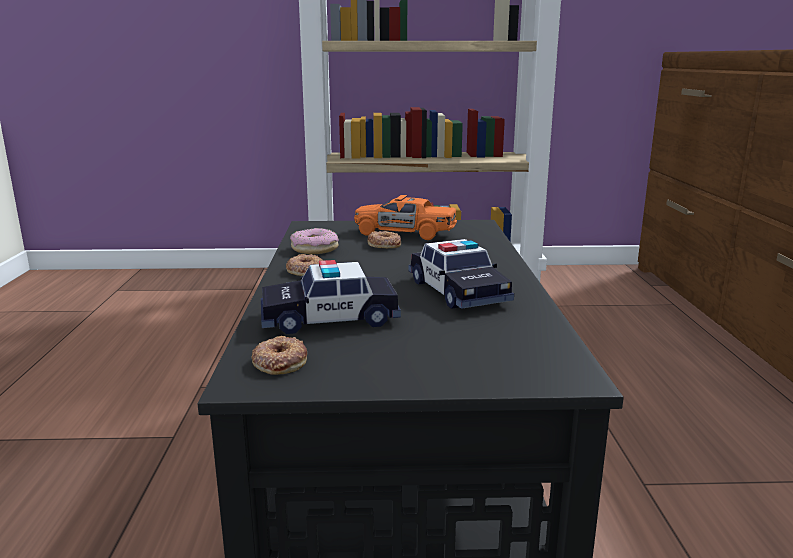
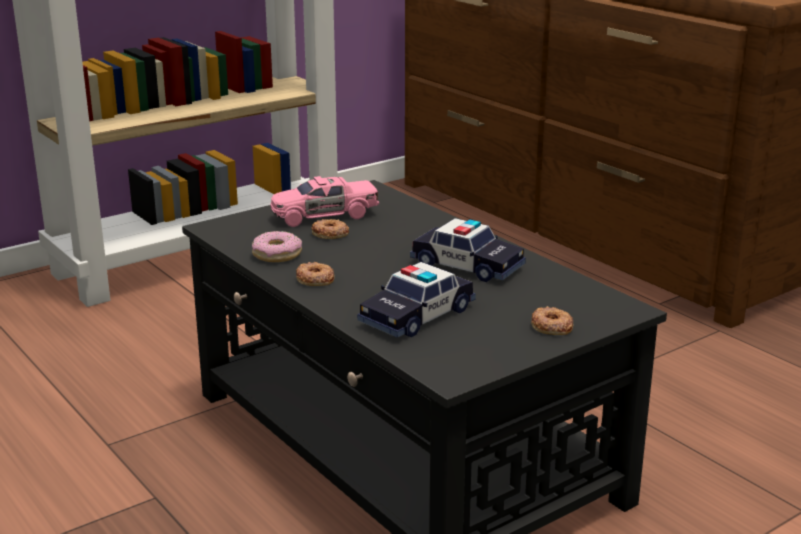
camera: 35 degrees left, 5 degrees up
donut [251,336,307,375] -> donut moved to [531,306,573,335]
orange toy car [354,195,457,240] -> pink toy car [270,176,379,227]

